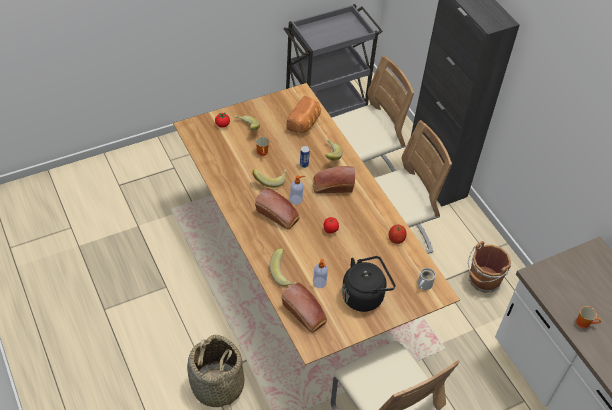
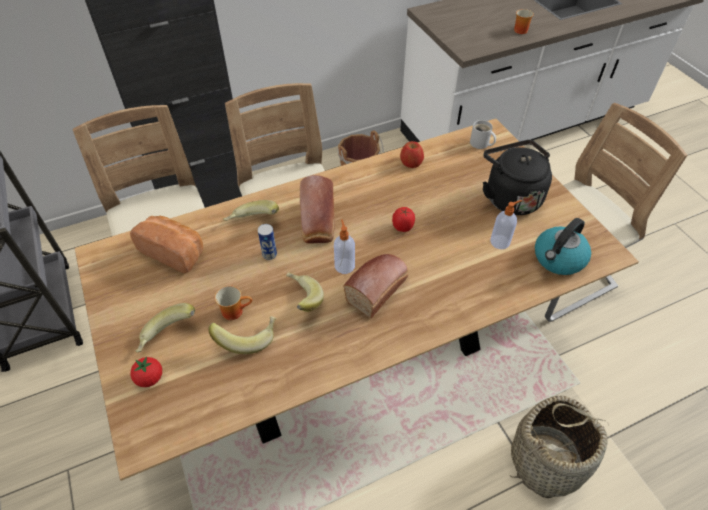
camera: 85 degrees left, 0 degrees up
banana [270,248,296,286] -> banana moved to [209,316,276,354]
bread [282,283,327,333] -> kettle [535,218,591,275]

